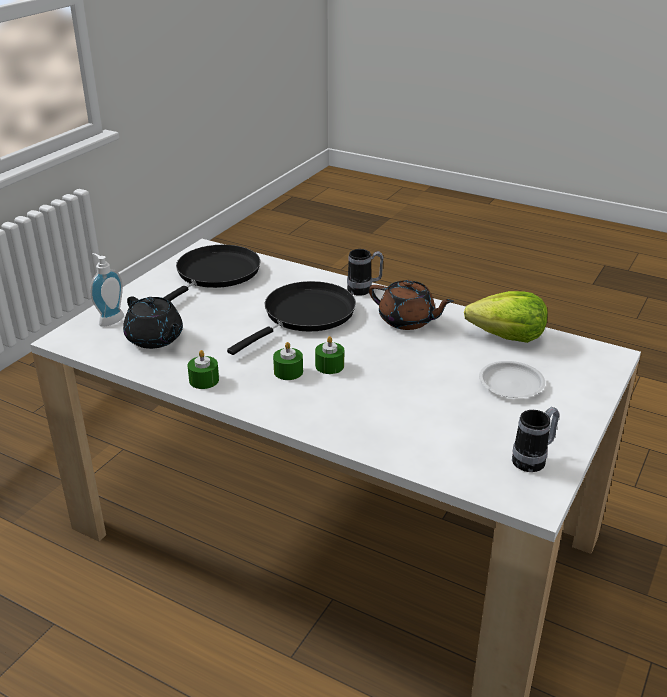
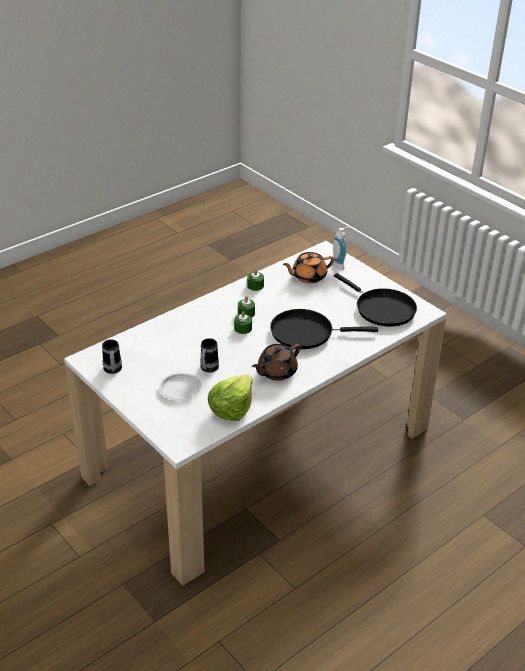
camera: 110 degrees right, 5 degrees up
black teapot [123,296,183,349] -> orange teapot [283,252,334,283]
black frying pan [227,281,356,355] -> black frying pan turned 120 degrees clockwise [270,309,378,349]
mug [347,249,384,296] -> mug moved to [200,338,219,373]

